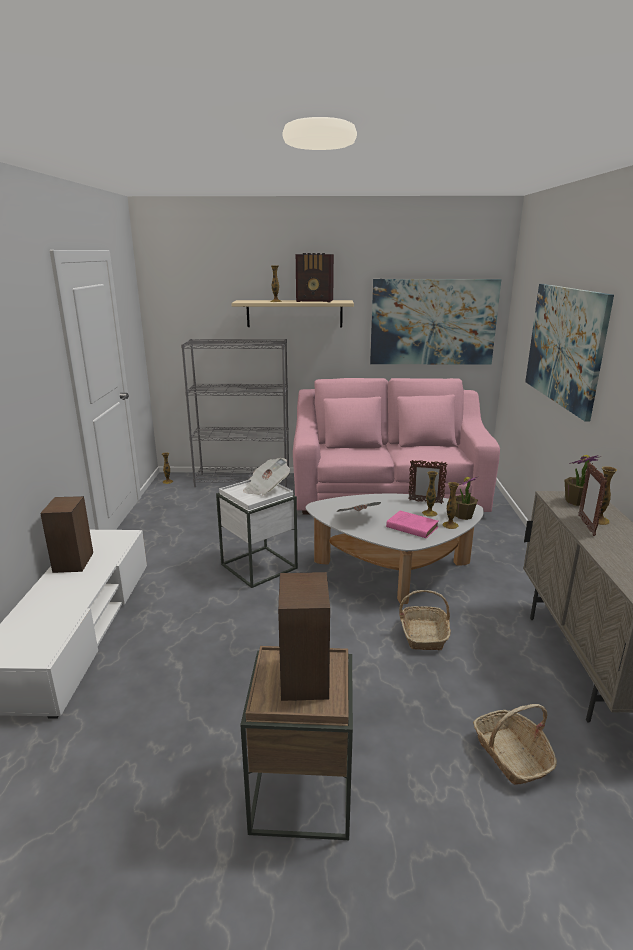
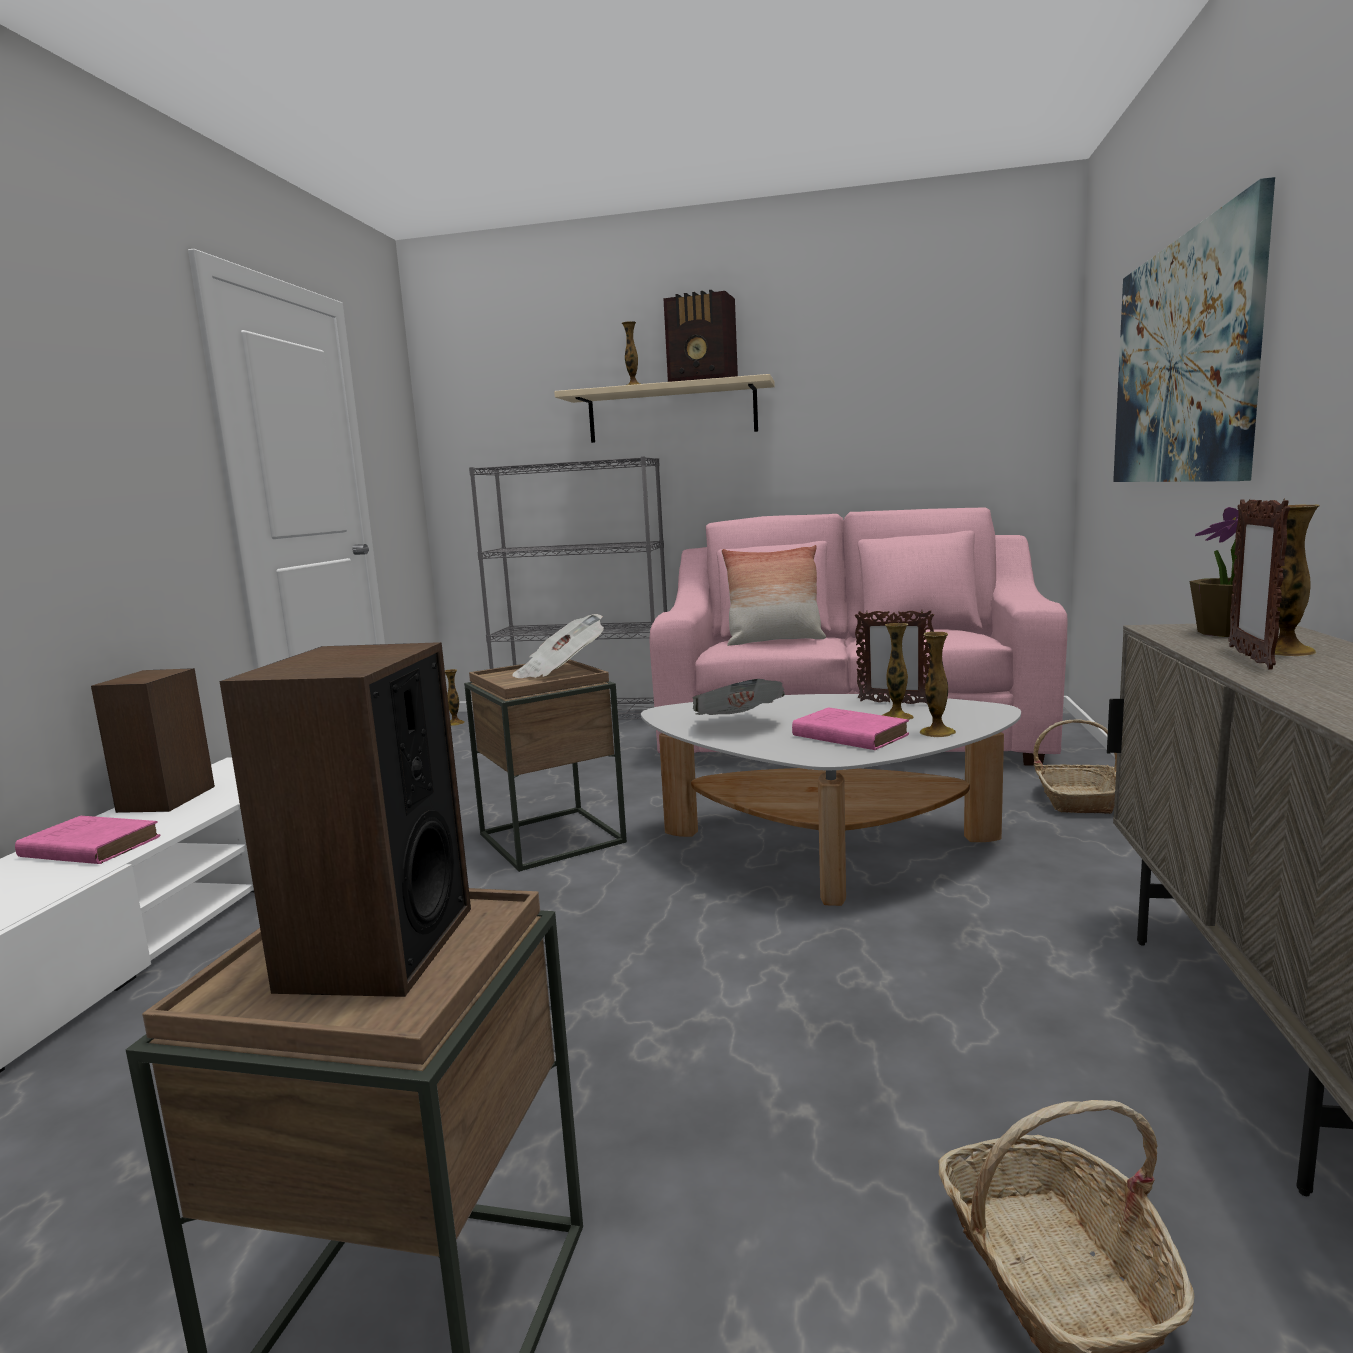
camera: 10 degrees right, 10 degrees down
white side table [216,480,298,588] -> brown side table [464,659,627,872]
picture [370,279,501,365] -> none
basket [399,590,451,651] -> basket moved to [1033,720,1117,814]
potted plant [455,477,478,520] -> none
none -> pink book [15,816,160,864]
none -> pillow [722,545,826,646]

